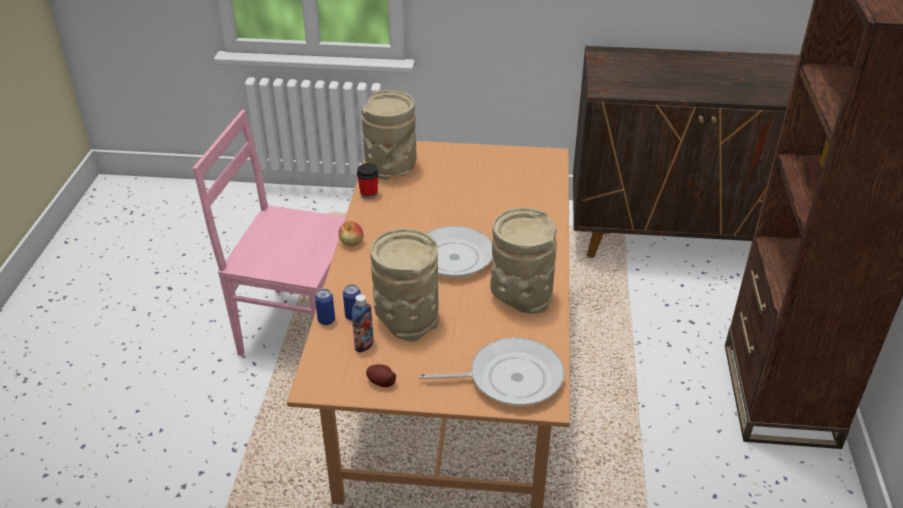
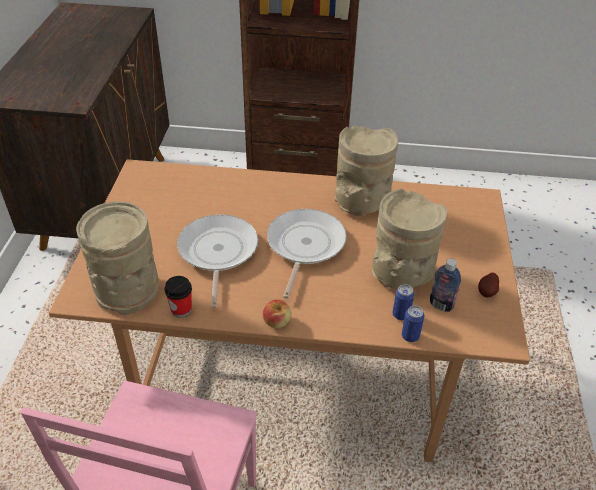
camera: 90 degrees left, 5 degrees up
frying pan [419,338,565,406] -> frying pan moved to [177,214,258,309]

